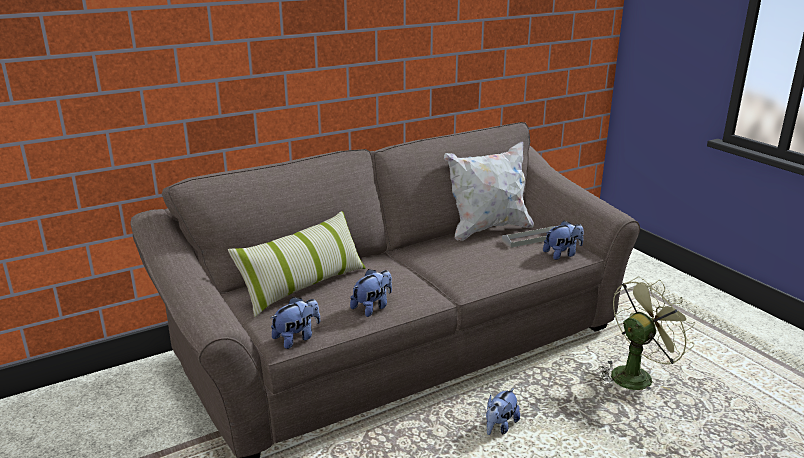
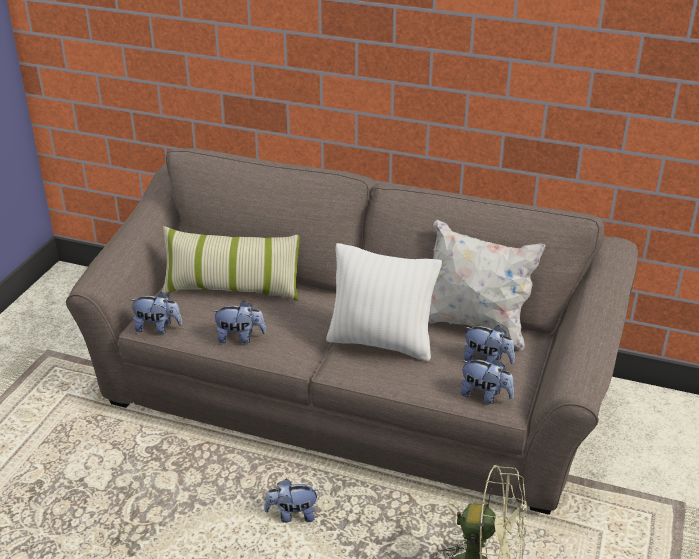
camera: 50 degrees right, 10 degrees up
grey tray [502,226,555,248] -> plush toy [463,325,515,364]
none -> white pillow [326,243,442,361]

